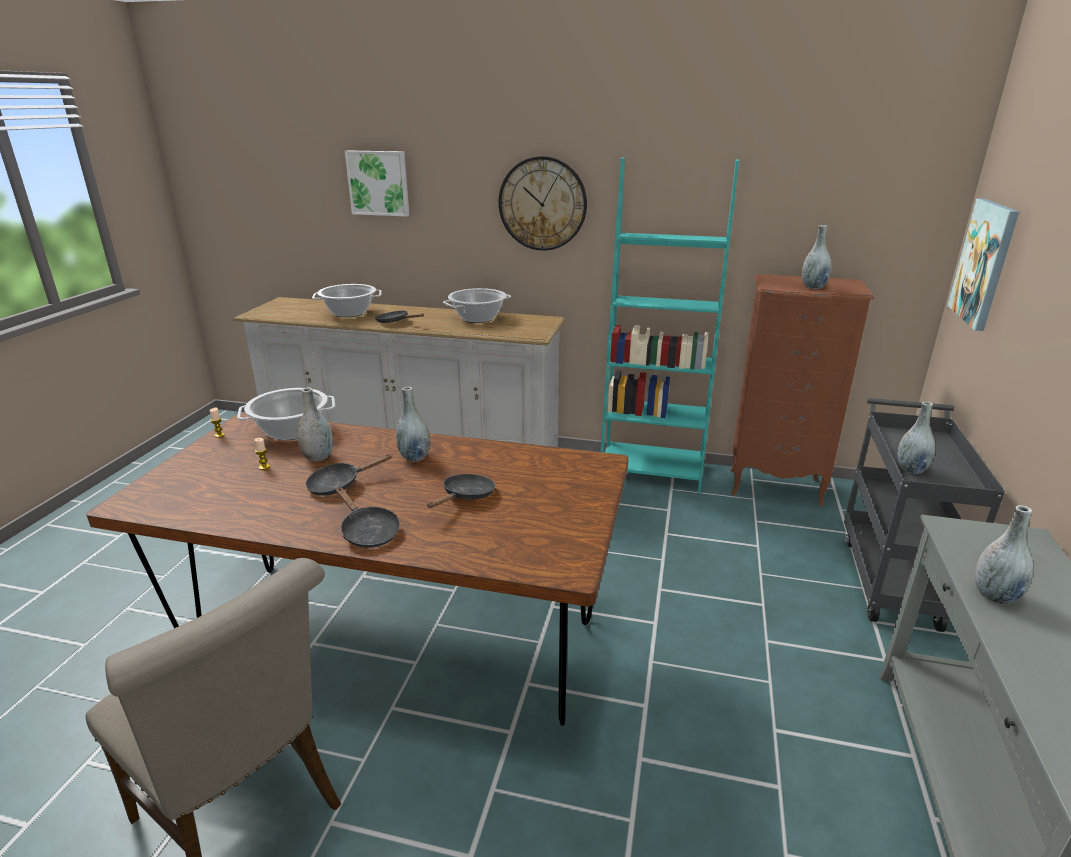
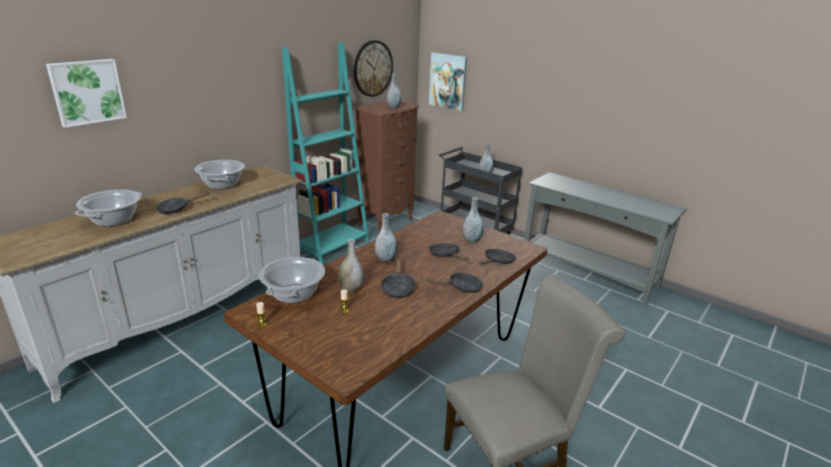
camera: 65 degrees left, 0 degrees up
wall clock [499,156,587,251] -> wall clock moved to [354,40,393,97]
grey vase [975,505,1033,605] -> grey vase moved to [463,197,483,243]
none -> black frying pan [478,249,516,265]

